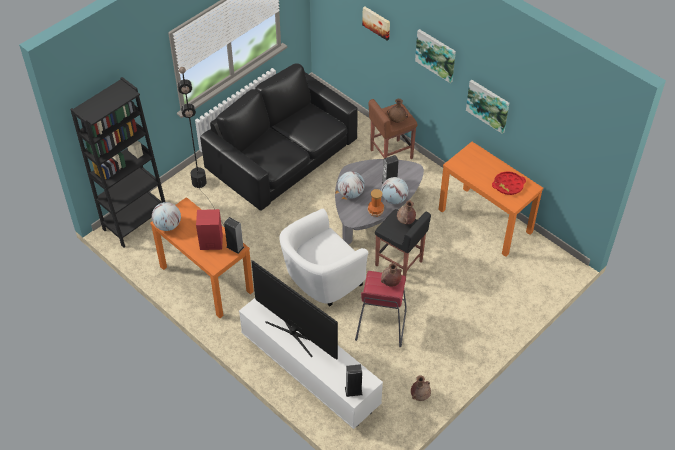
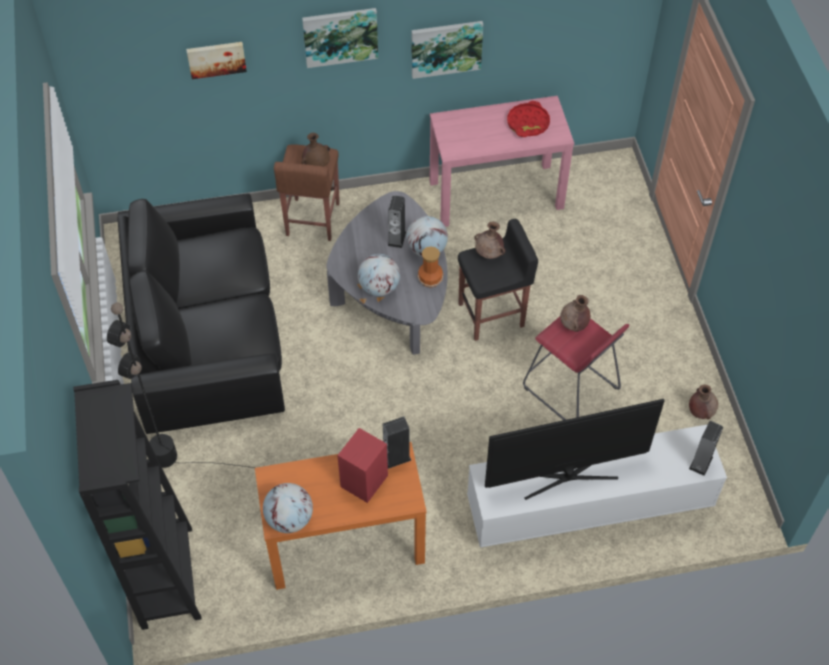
camera: 55 degrees left, 5 degrees up
white armchair [280,209,368,306] -> none
orange console table [439,142,543,257] -> pink console table [430,96,574,227]

